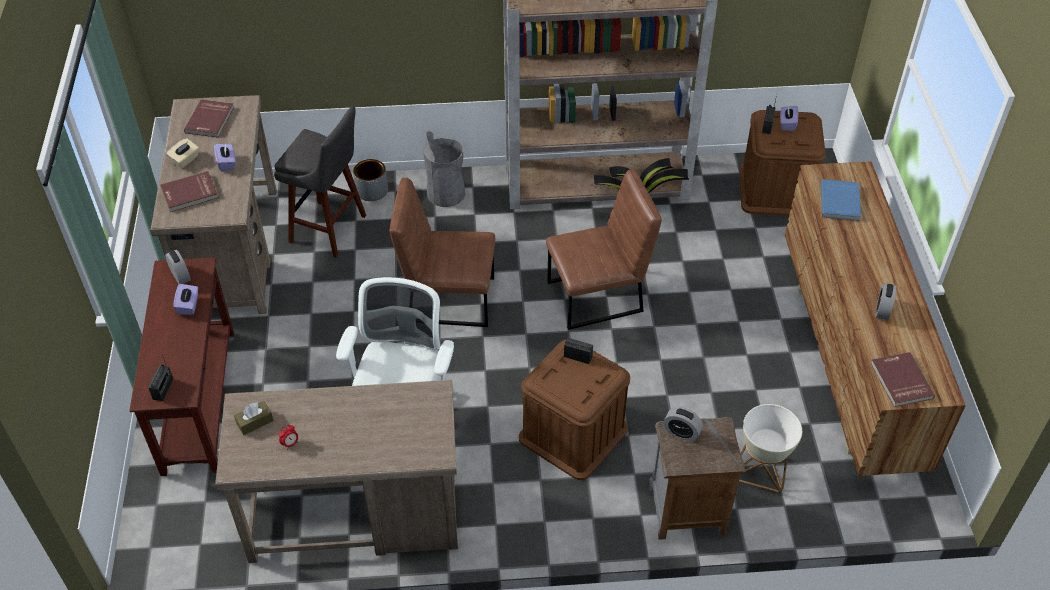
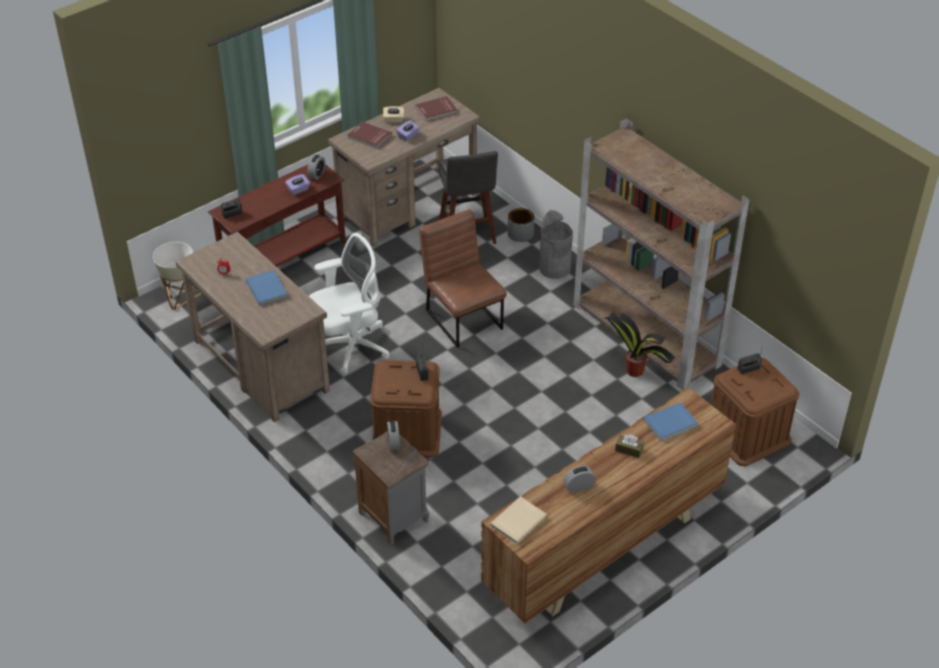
camera: 55 degrees right, 5 degrees down
brown tissue box [234,401,273,435] -> brown tissue box moved to [615,434,644,458]
brown chair [546,169,662,330] -> none
planter [739,404,802,493] -> planter moved to [153,242,202,310]
purple tissue box [780,105,798,131] -> none
red book [871,352,935,407] -> beige book [490,496,547,545]
none -> blue book [246,270,288,306]

